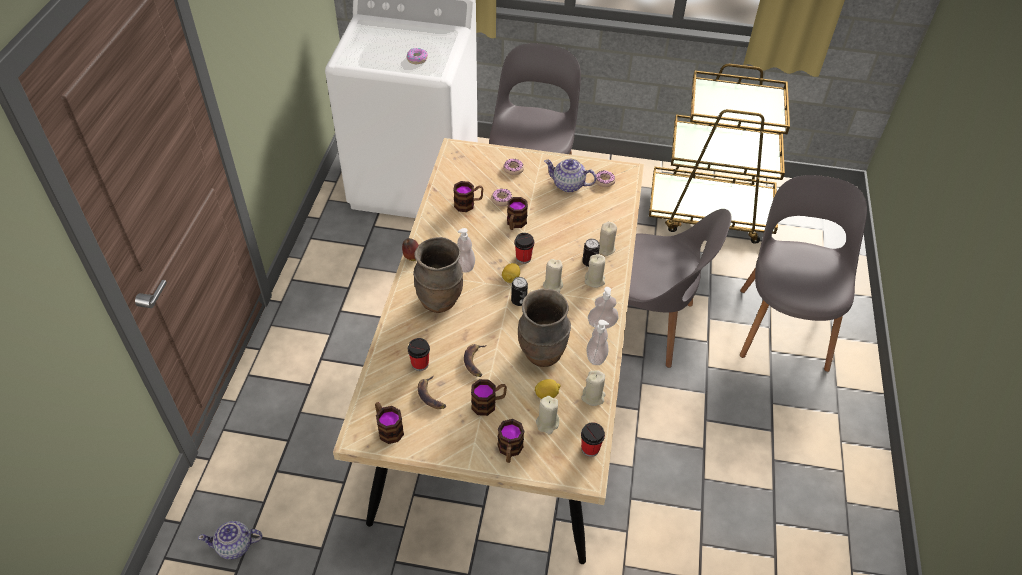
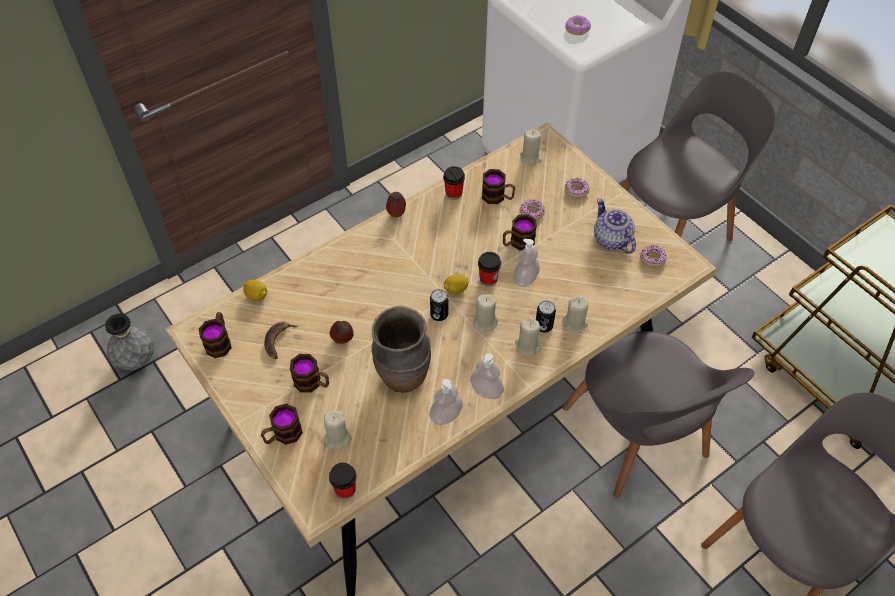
camera: 45 degrees right, 5 degrees up
teapot [198,521,263,560] -> grey vase [105,314,154,370]
cup [408,338,430,371] -> cup moved to [443,166,465,200]
brown vase [413,237,463,313] -> none
soap dispenser [457,228,475,273] -> soap dispenser moved to [513,239,540,287]
banana [464,344,487,377] -> apple [330,321,354,344]
lemon [535,379,561,399] -> lemon moved to [243,280,267,301]
beige candle [581,370,606,406] -> beige candle moved to [520,129,542,166]

